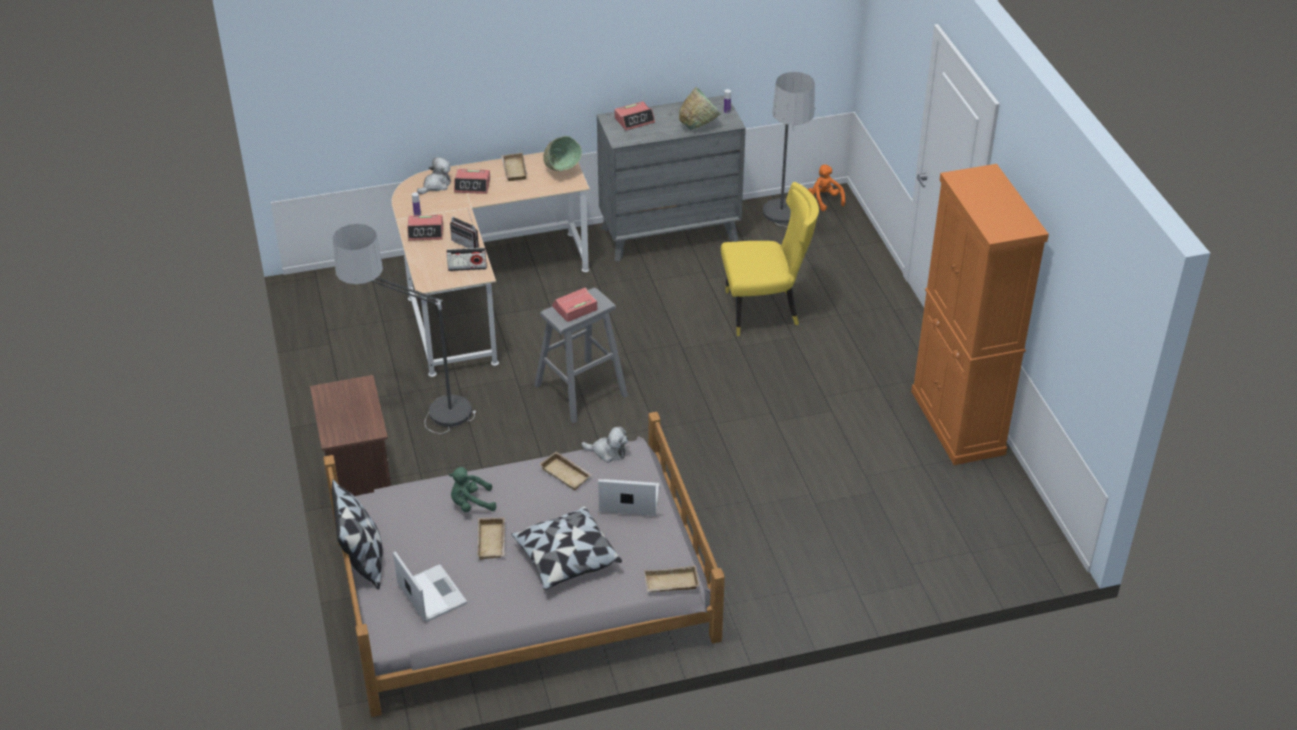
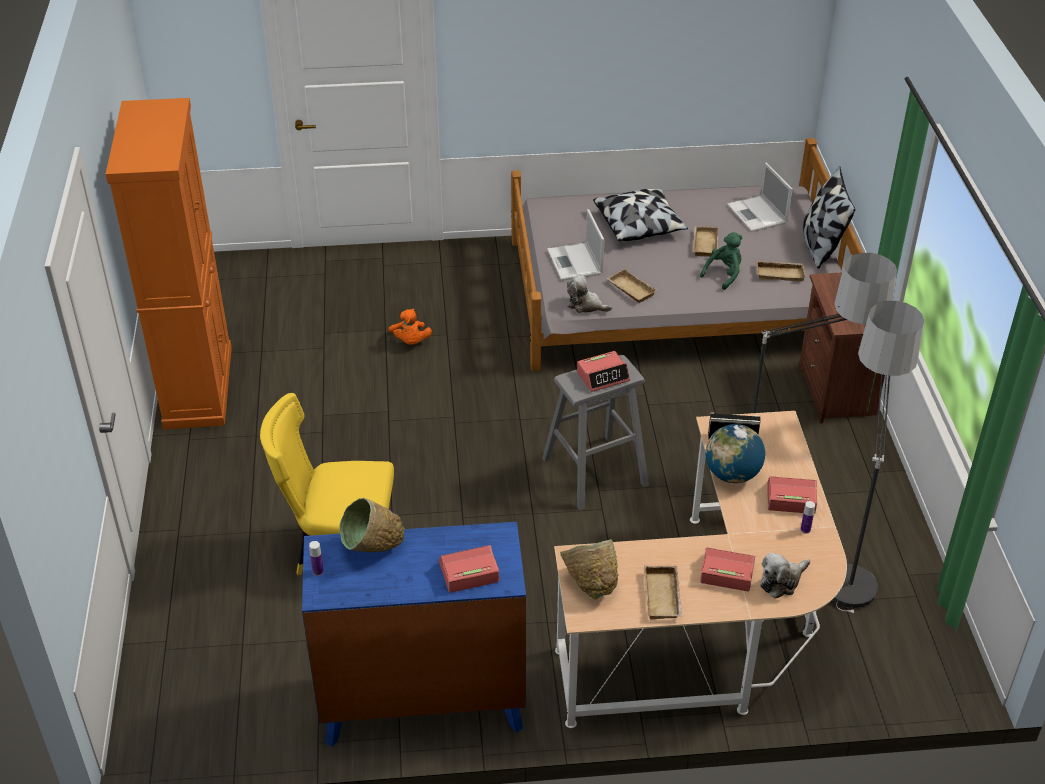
camera: 170 degrees left, 0 degrees up
green plush toy [449,467,497,512] -> green plush toy turned 45 degrees counterclockwise [700,232,742,290]
radio [450,210,479,248] -> globe [705,424,765,483]
grey dresser [597,95,746,261] -> blue dresser [302,522,526,747]
laptop [598,479,660,516] -> laptop turned 60 degrees clockwise [547,209,604,281]
beige tray [644,565,699,592] -> beige tray moved to [756,261,806,281]
floor lamp [763,72,816,227] -> floor lamp moved to [833,301,924,613]
orange plush toy [808,164,845,211] -> orange plush toy moved to [388,309,432,345]

